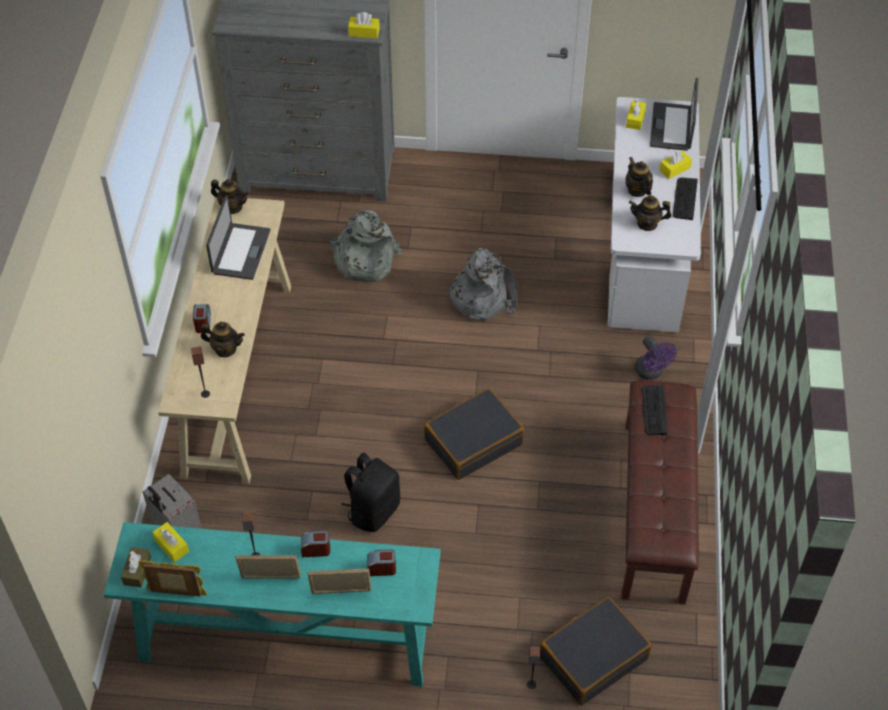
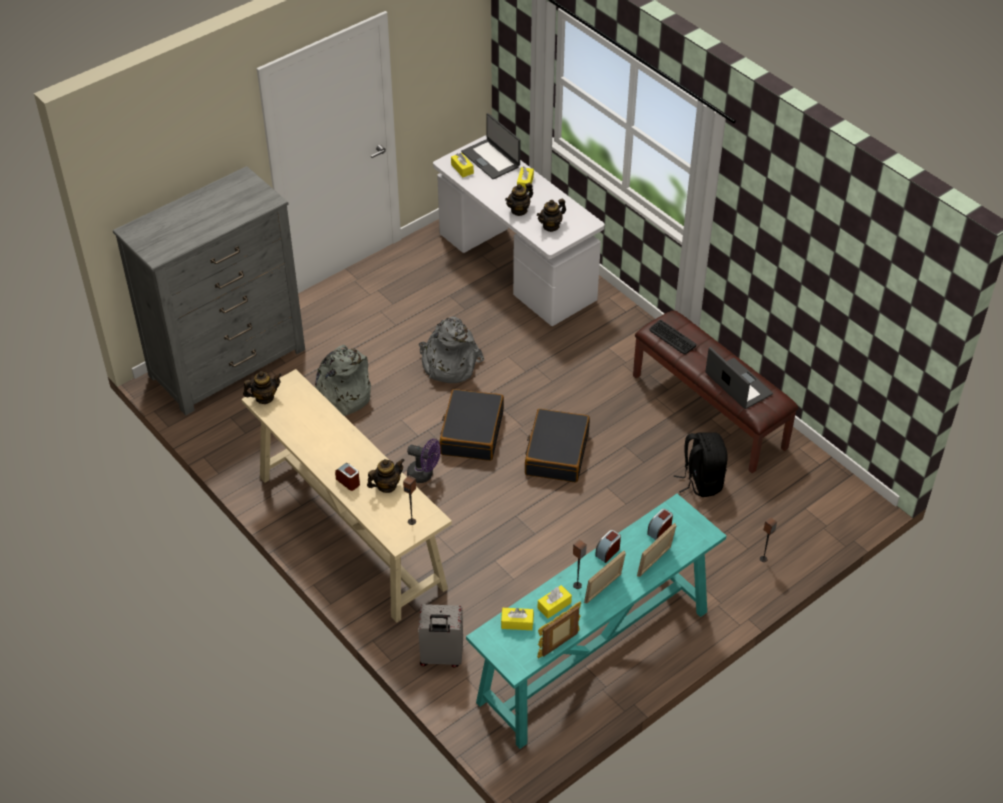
camera: 45 degrees left, 5 degrees down
brown tissue box [121,547,151,587] -> none
laptop [206,195,271,280] -> laptop moved to [705,347,773,409]
black backpack [341,452,400,532] -> black backpack moved to [674,433,728,497]
yellow tissue box [348,12,380,38] -> yellow tissue box moved to [538,585,572,618]
black suitcase [540,597,652,705] -> black suitcase moved to [439,389,504,461]
teapot [625,157,653,197] -> teapot turned 60 degrees counterclockwise [505,183,533,216]
purple fan [635,336,677,380] -> purple fan moved to [407,439,441,483]
keyboard [673,177,698,220] -> none

